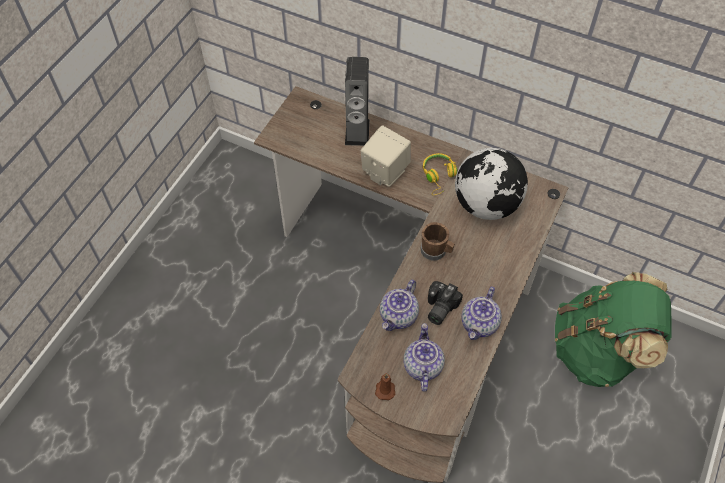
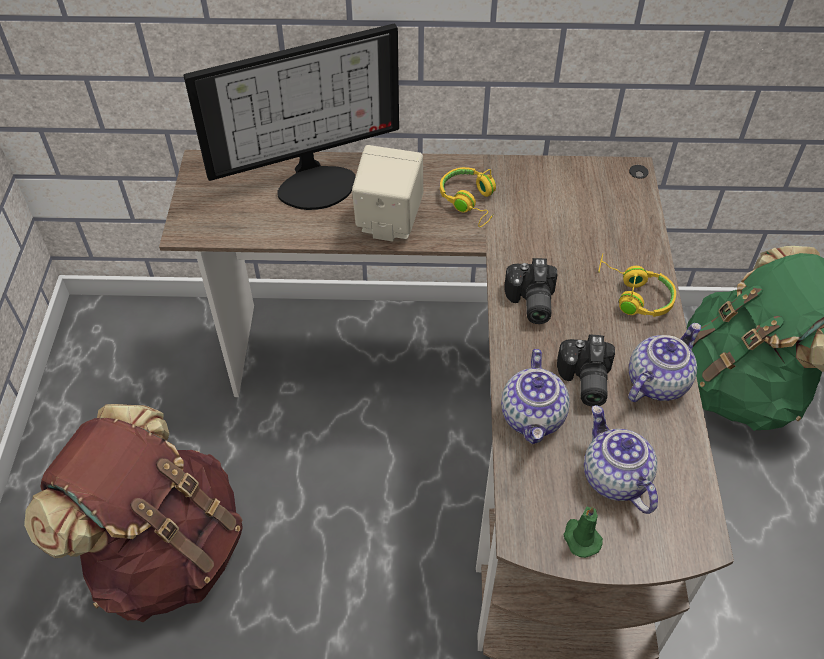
camera: 25 degrees left, 5 degrees down
speaker [345,57,370,146] -> monitor [183,24,399,210]
brown candle [375,373,395,400] -> green candle [564,506,603,558]
brown mug [420,222,455,261] -> camera [505,258,557,324]
globe [455,148,528,220] -> none
teapot [461,286,502,340] -> teapot turned 135 degrees counterclockwise [628,323,701,402]
none -> brown backpack [24,404,243,622]
none -> yellow headphones [598,254,676,317]

